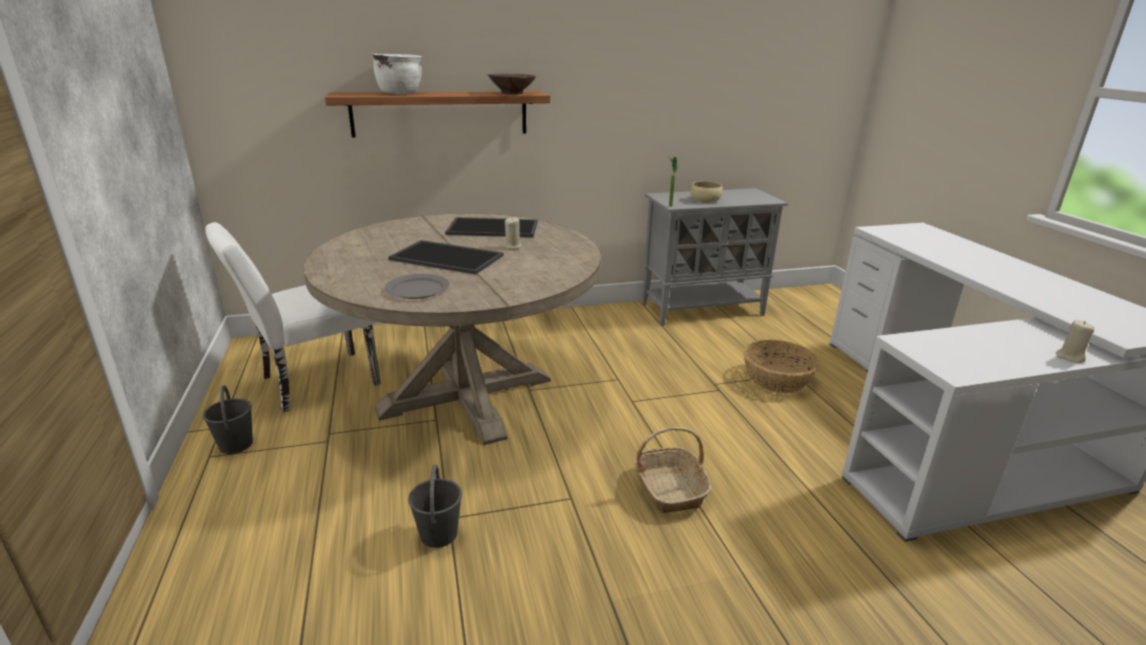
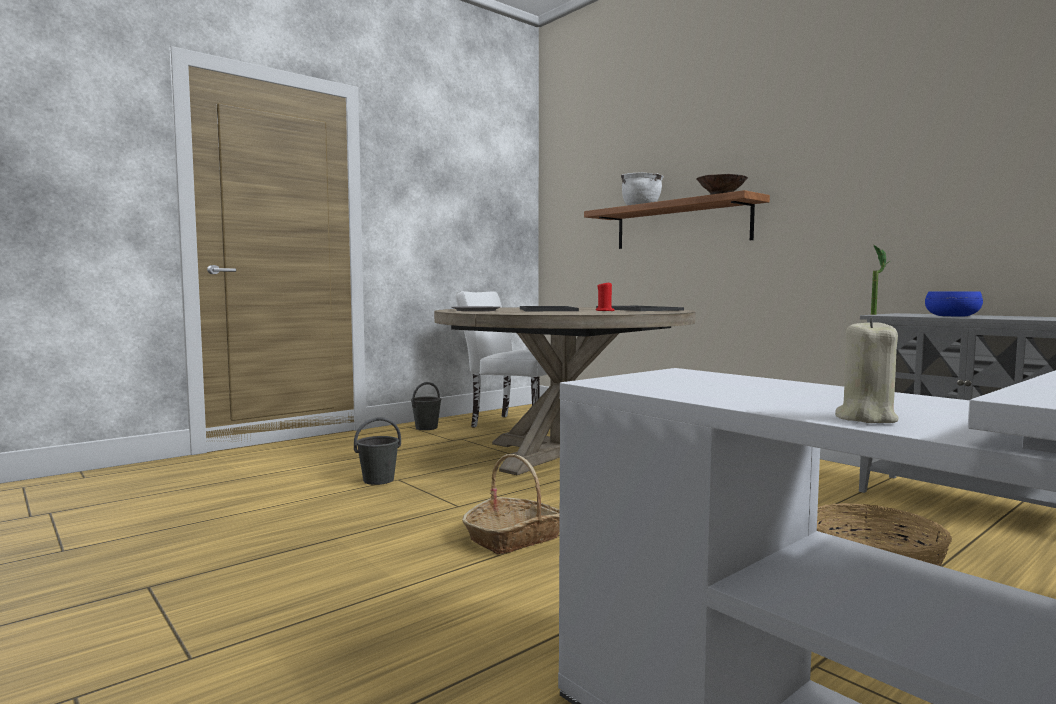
camera: 65 degrees right, 20 degrees down
beige candle [503,217,522,249] -> red candle [596,281,615,311]
beige bowl [690,181,723,203] -> blue bowl [925,292,983,316]

